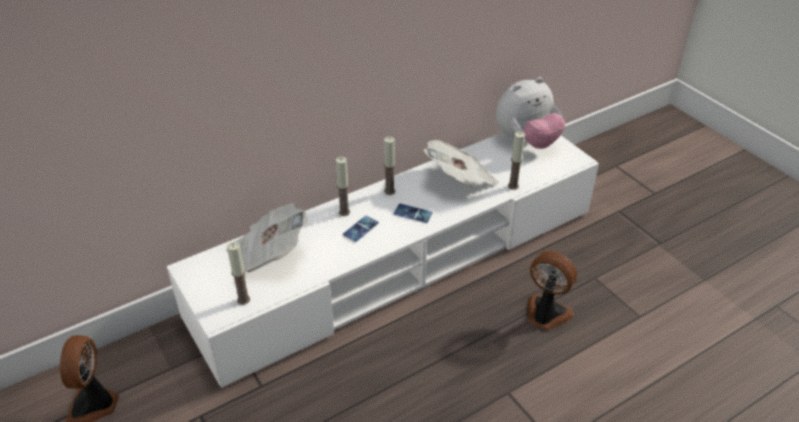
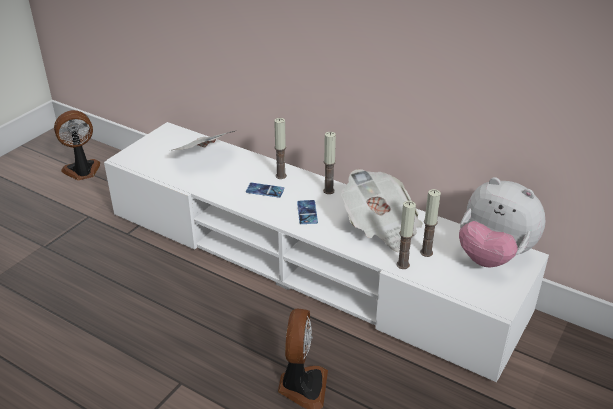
camera: 65 degrees right, 5 degrees down
candle [227,242,250,305] -> candle moved to [420,189,441,257]

